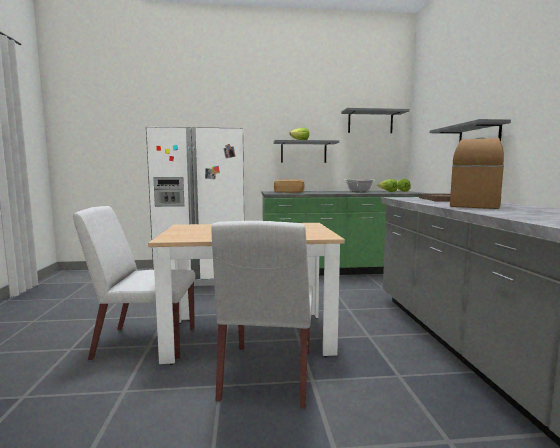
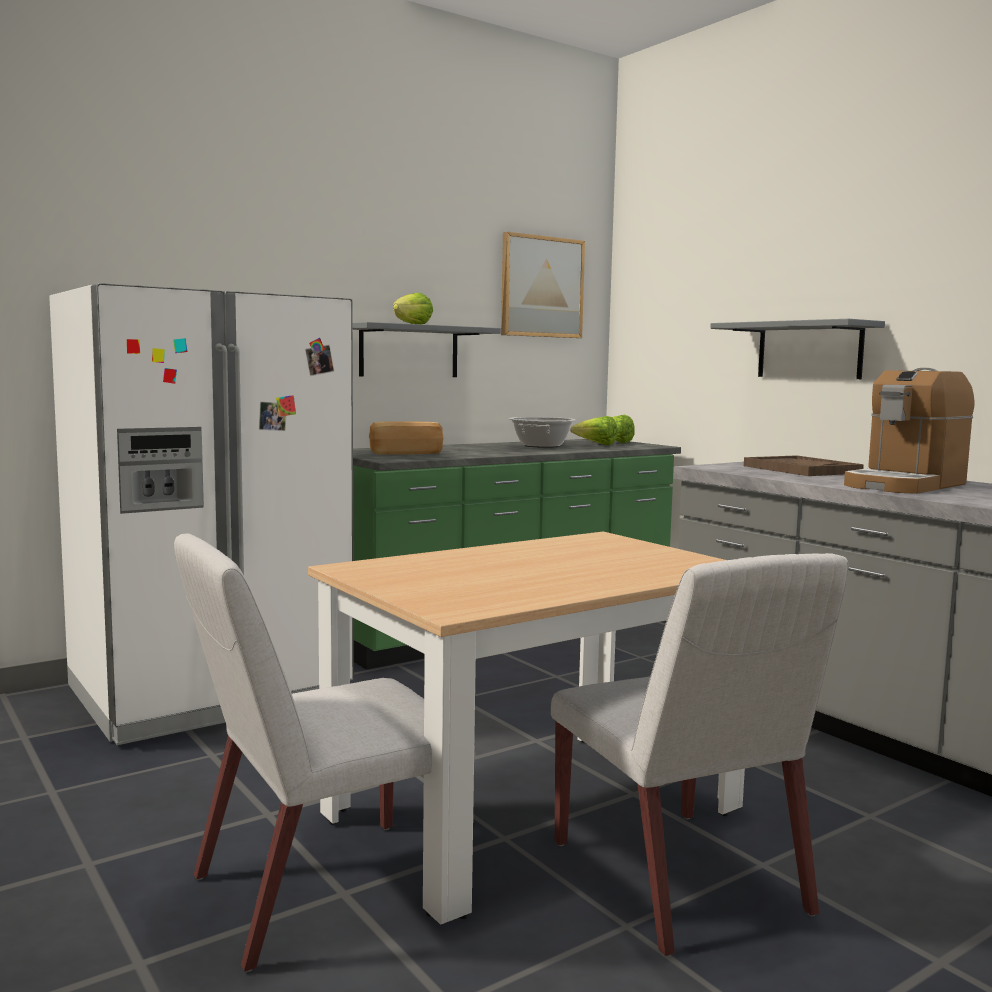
camera: 30 degrees left, 0 degrees up
grey shelf [341,108,410,133] -> picture [501,232,585,338]
coffee machine [450,138,504,209] -> coffee machine turned 135 degrees counterclockwise [844,368,975,494]

